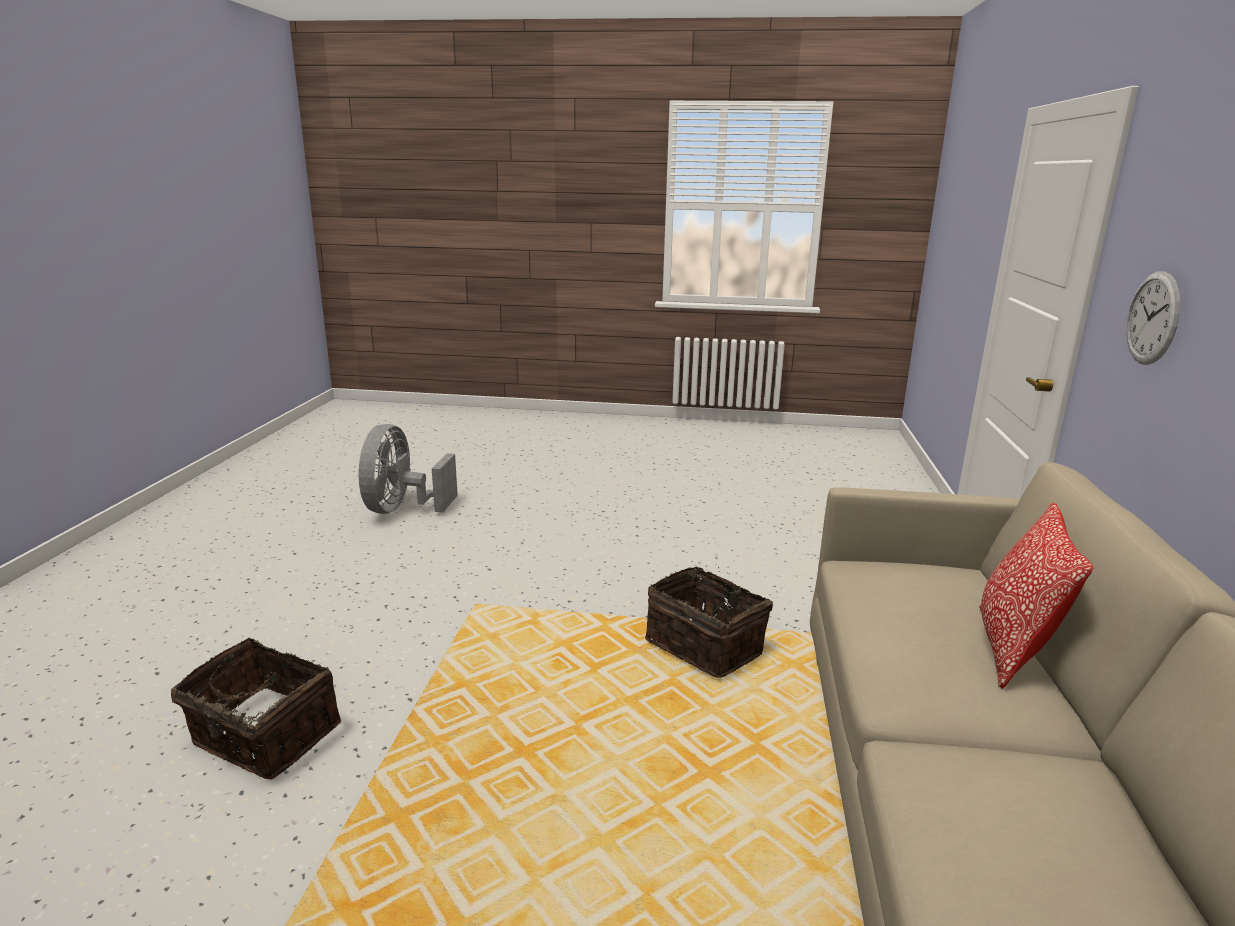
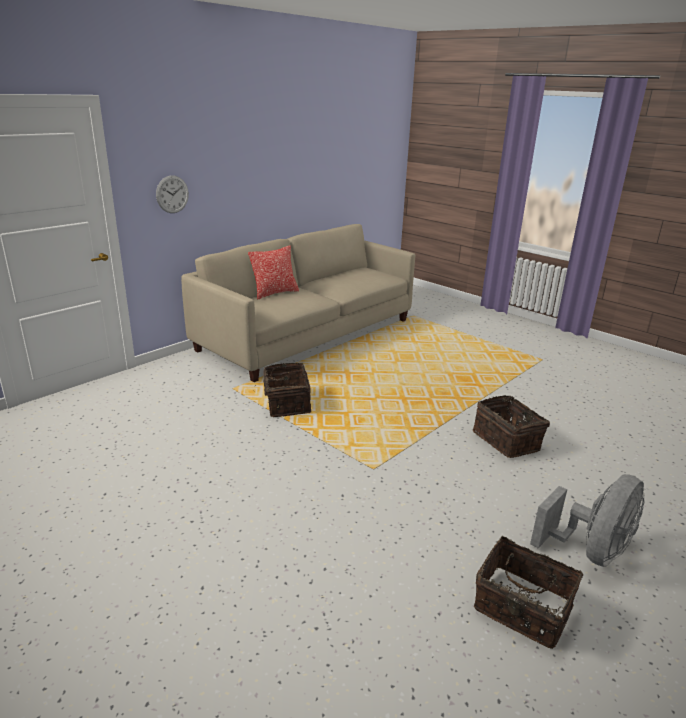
camera: 145 degrees left, 5 degrees up
grey fan [359,424,458,514] -> grey fan moved to [530,474,645,567]
none -> basket [474,536,584,649]

